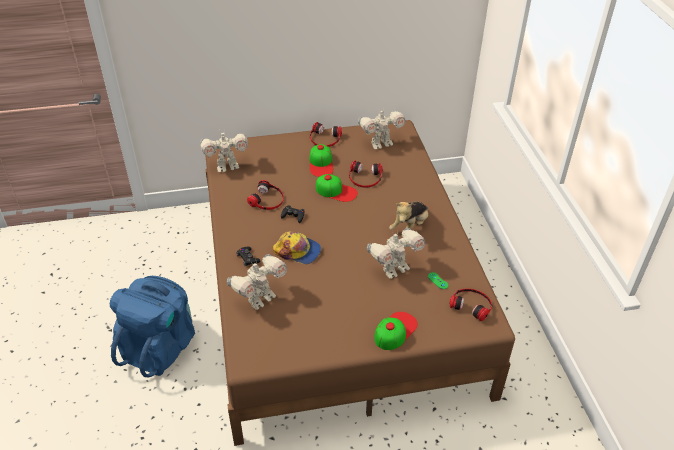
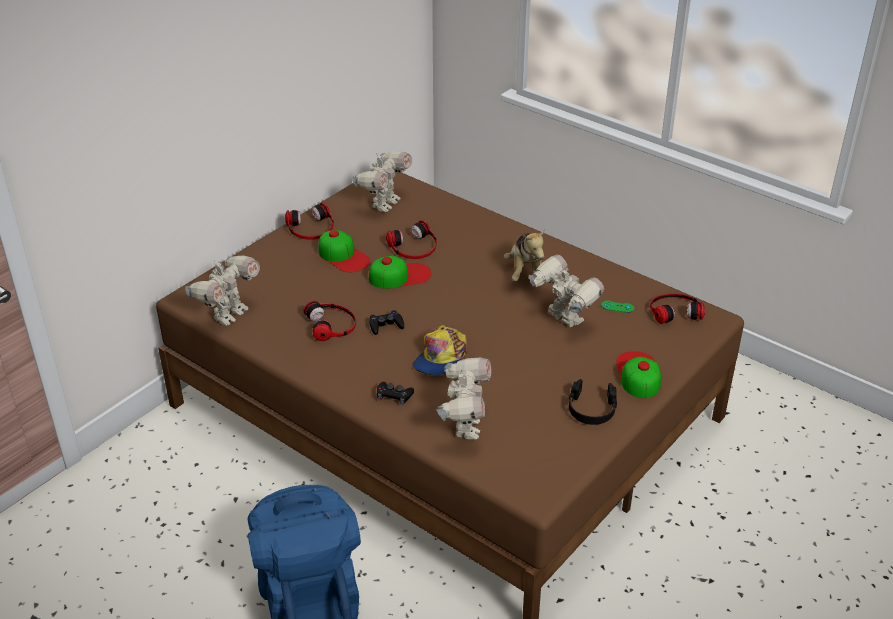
camera: 40 degrees left, 5 degrees down
cap [273,232,321,264] -> cap turned 135 degrees clockwise [412,325,467,375]
toy robot [367,228,426,279] -> toy robot turned 60 degrees counterclockwise [529,255,604,328]
none -> black headphones [568,379,617,425]

